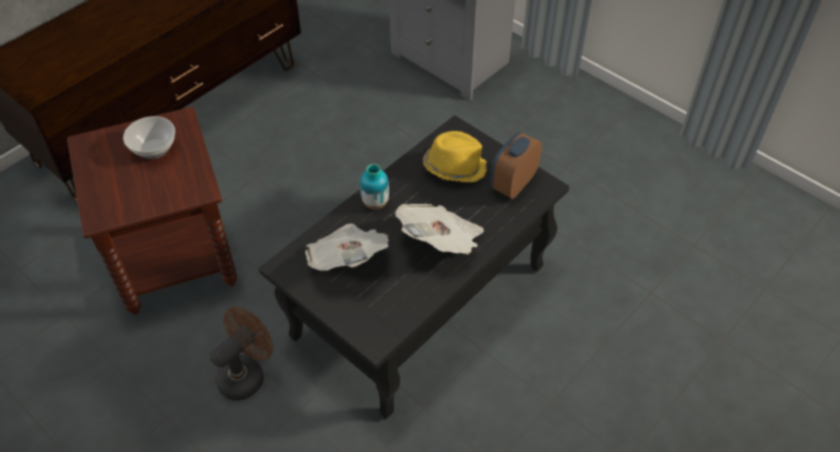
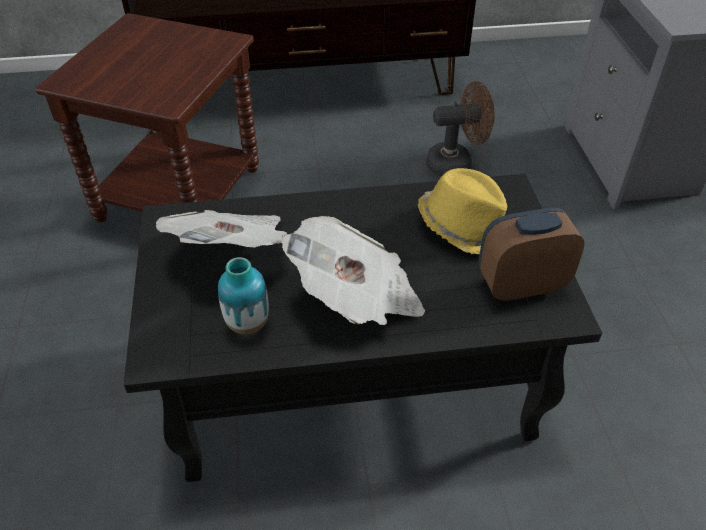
camera: 40 degrees right, 5 degrees down
bowl [123,116,175,159] -> none
brown fan [210,307,273,401] -> brown fan moved to [426,81,494,176]
vase [360,164,389,210] -> vase moved to [218,257,269,334]

